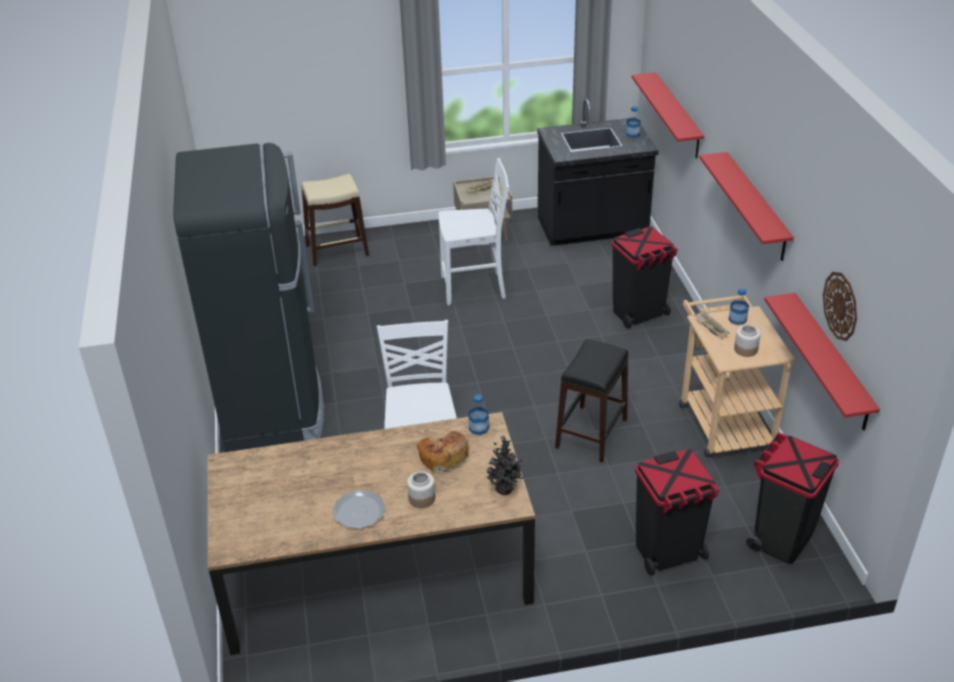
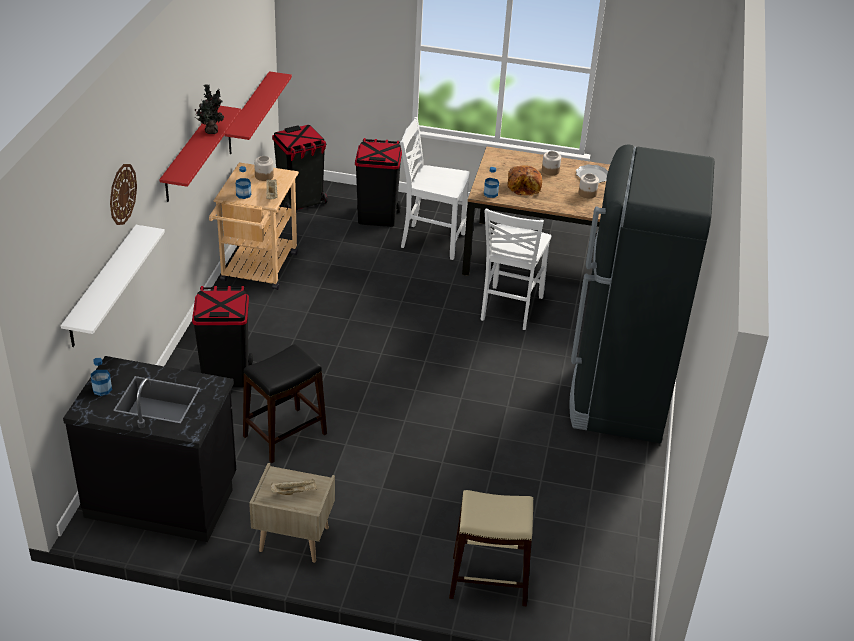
camera: 160 degrees left, 0 degrees up
white chair [439,158,509,306] -> white chair moved to [400,117,470,260]
potted plant [487,435,523,495] -> potted plant moved to [195,84,224,134]
black stool [555,339,628,463] -> black stool moved to [243,344,327,464]
red shelf [632,72,704,159] -> white shelf [61,225,165,347]
wall clock [823,272,857,341] -> wall clock moved to [110,164,137,225]
none -> jar [579,173,599,198]

